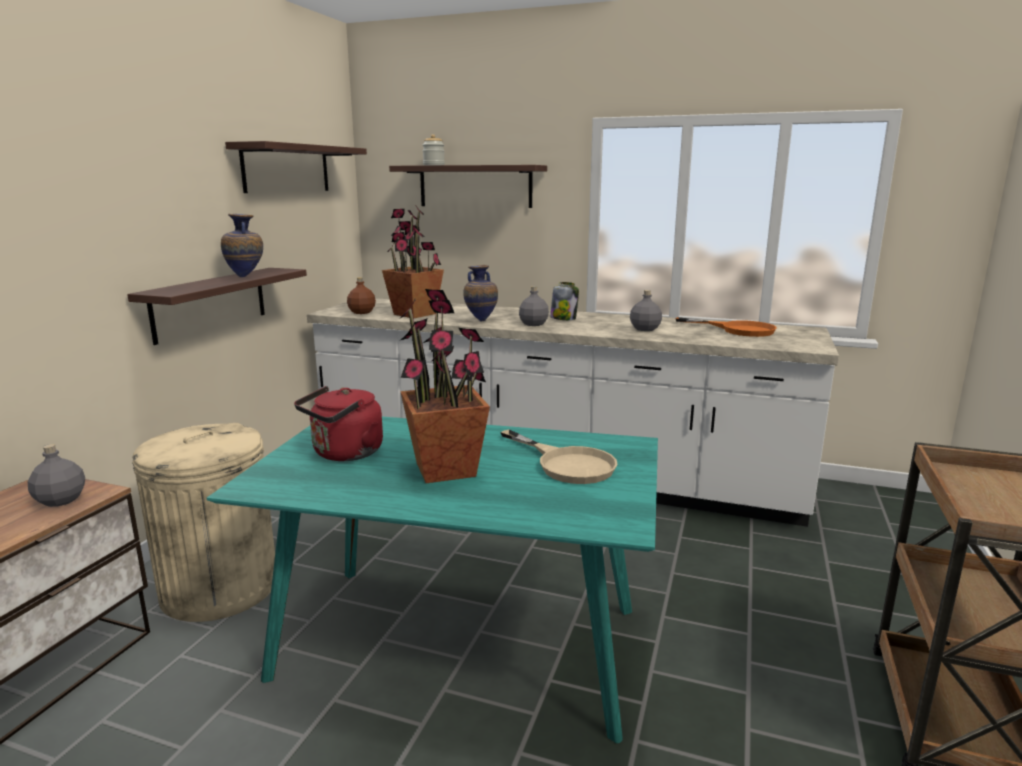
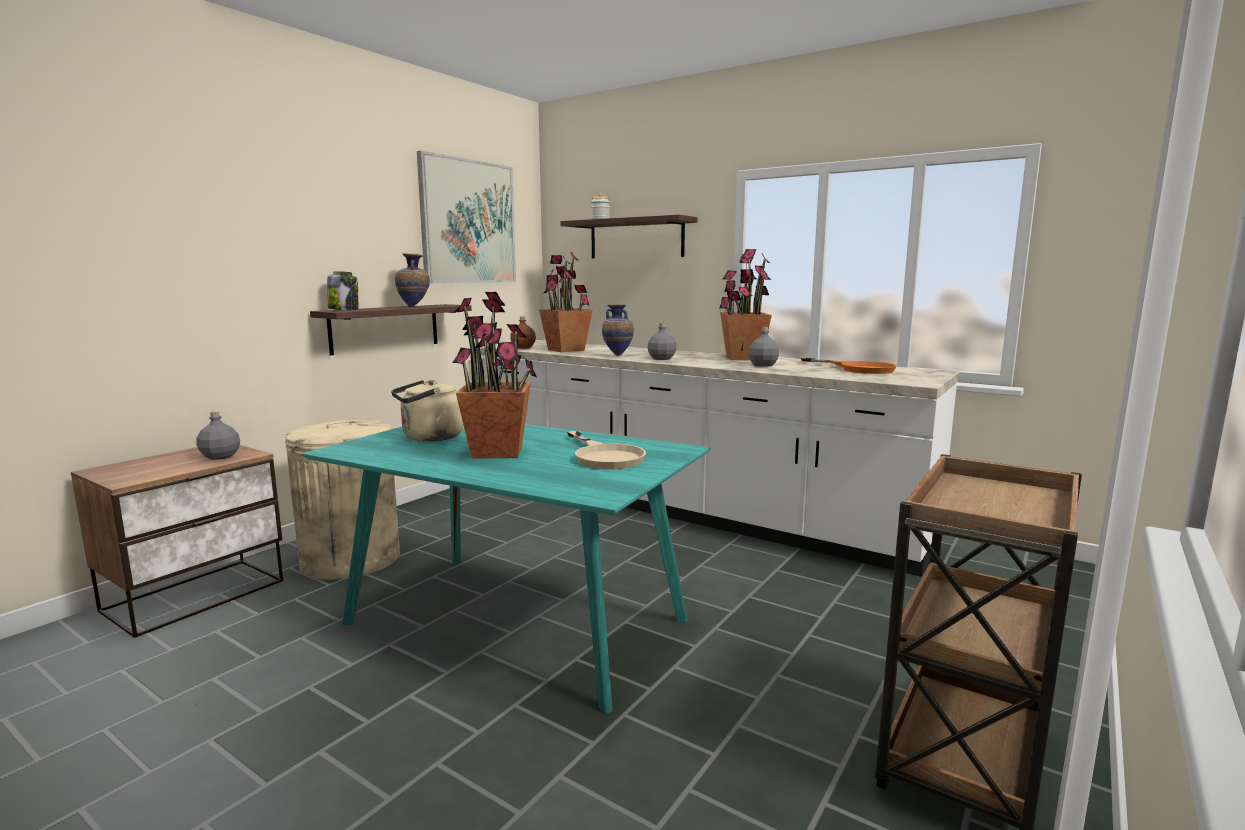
camera: 15 degrees right, 5 degrees down
shelf [225,141,367,193] -> picture [417,151,516,284]
red kettle [294,386,383,461] -> beige kettle [391,380,463,442]
jar [550,282,579,320] -> jar moved to [327,271,358,310]
none -> potted plant [719,249,772,360]

